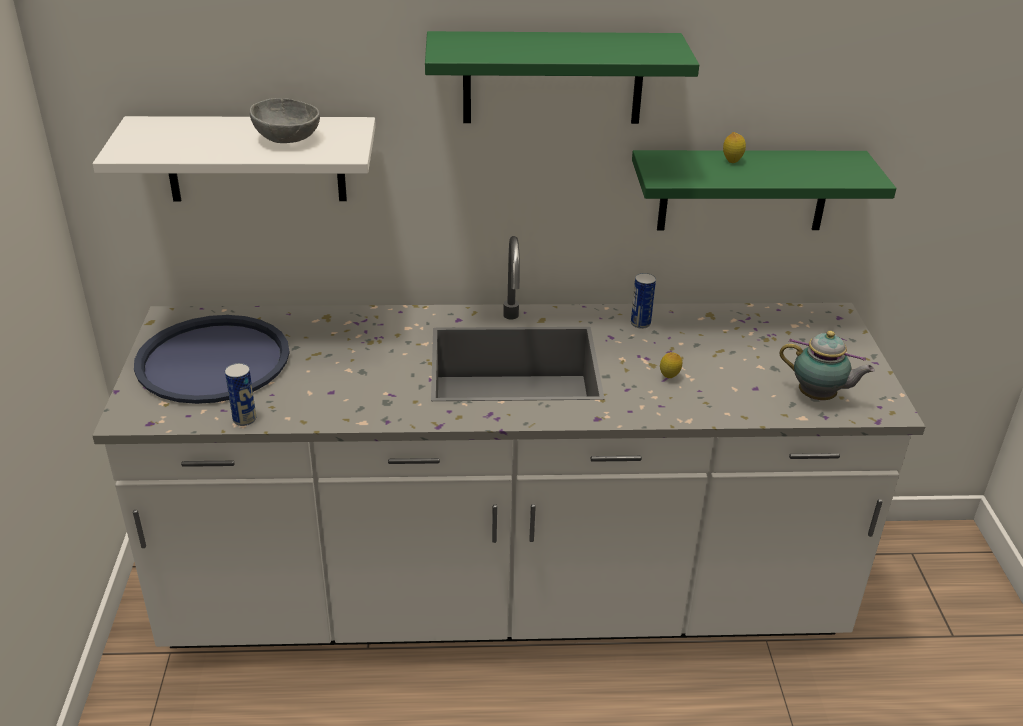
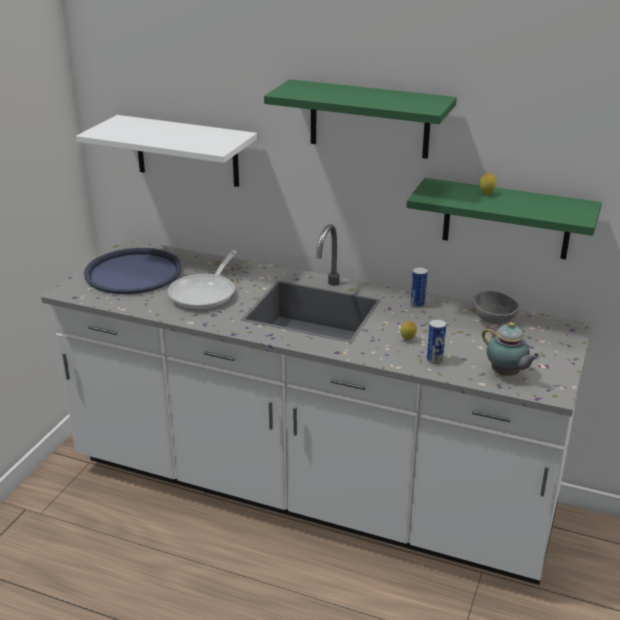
camera: 25 degrees right, 5 degrees down
can [225,363,256,426] -> can moved to [427,319,446,364]
grey bowl [250,98,320,143] -> grey bowl moved to [473,291,519,324]
none -> frying pan [168,250,237,310]

